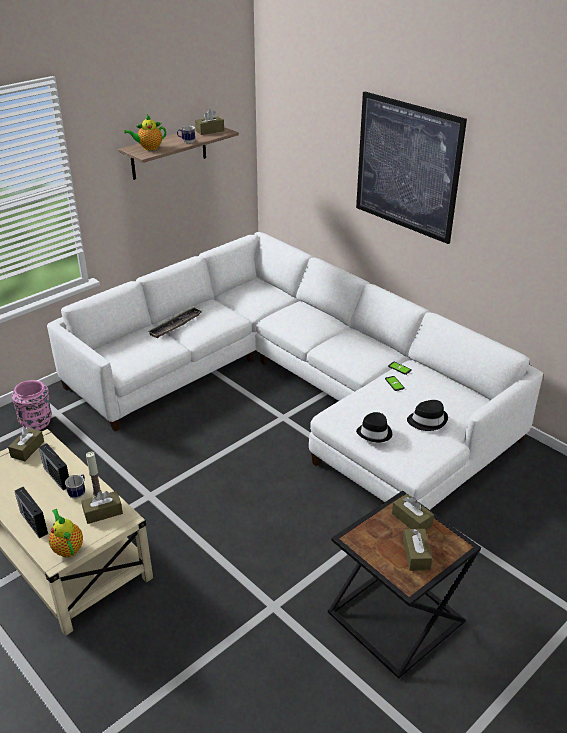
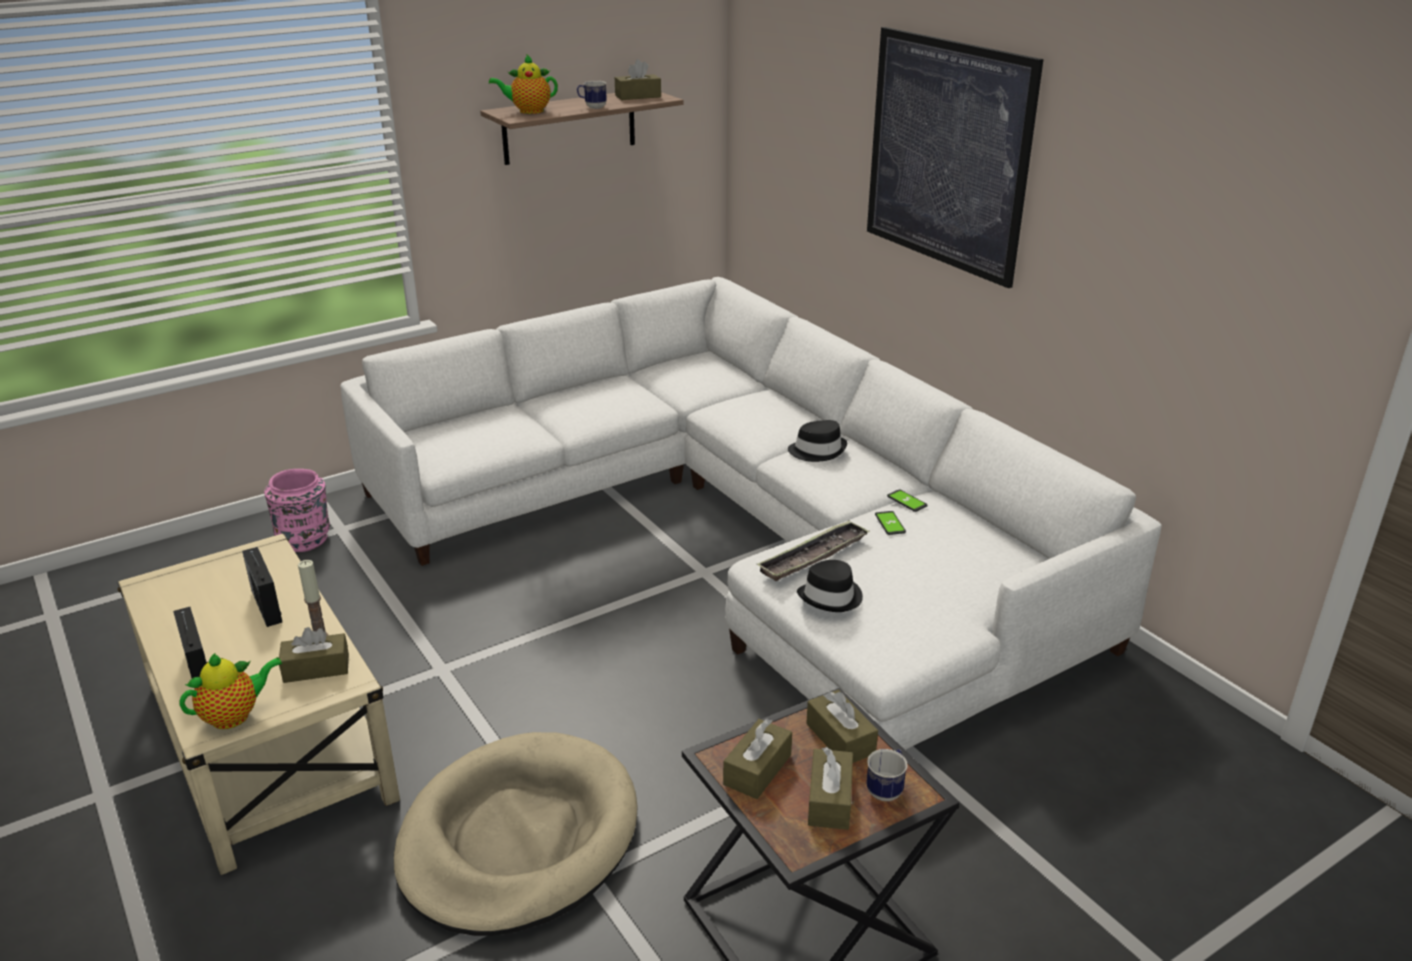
camera: 10 degrees right, 5 degrees down
brown tissue box [8,426,44,461] -> brown tissue box moved to [723,719,792,799]
teapot [49,509,83,557] -> teapot turned 75 degrees clockwise [180,652,283,729]
mug [65,474,85,499] -> mug moved to [867,749,907,801]
tray [148,307,202,338] -> tray moved to [756,520,870,581]
black hat [407,400,448,431] -> black hat moved to [788,420,847,462]
none -> beige dog bed [394,732,637,936]

